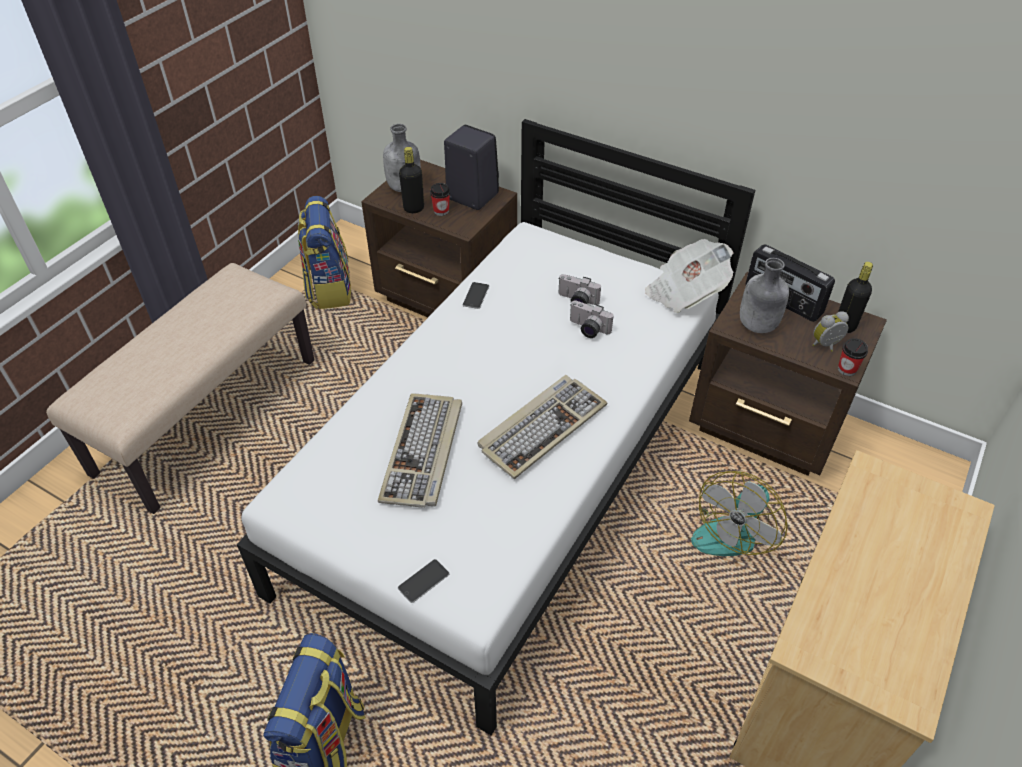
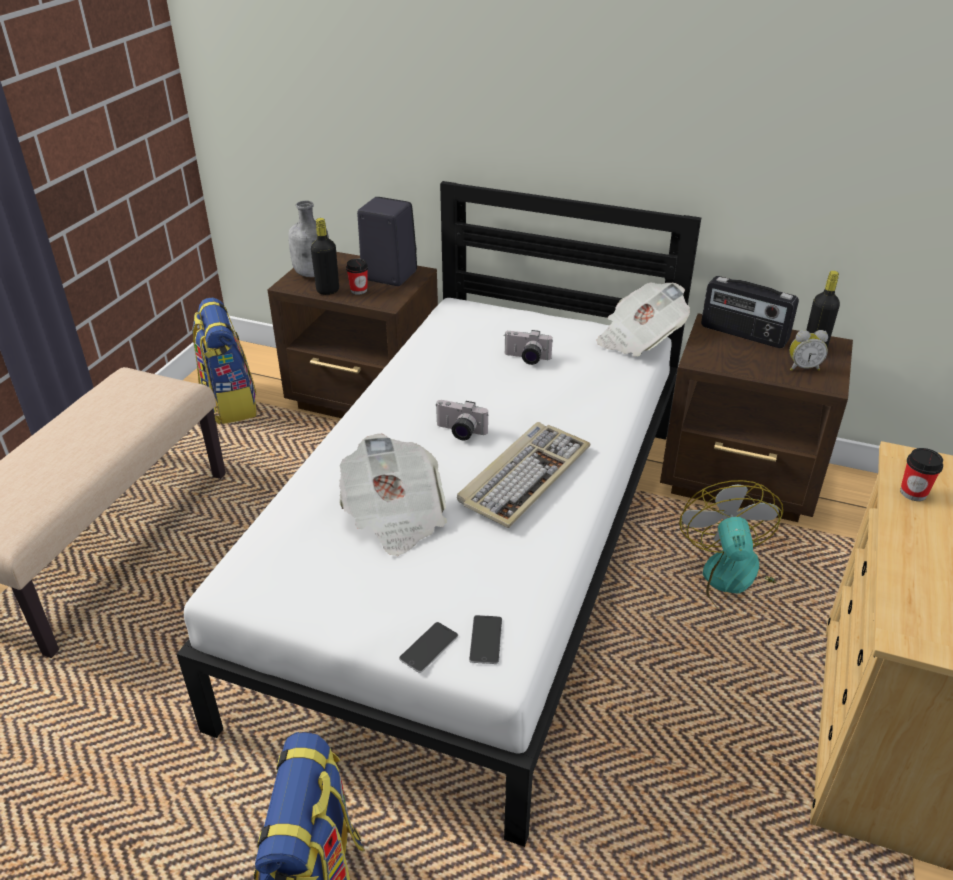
camera: 10 degrees left, 10 degrees down
keyboard [378,393,462,508] -> newspaper [339,434,447,556]
phone [463,282,489,309] -> phone moved to [469,615,502,664]
camera [570,300,613,338] -> camera moved to [435,400,488,440]
fan [691,471,788,556] -> fan turned 150 degrees clockwise [679,480,783,620]
grey bottle [740,258,789,333] -> none
alarm clock [812,311,849,352] -> alarm clock turned 150 degrees counterclockwise [789,330,828,371]
cup [838,338,868,376] -> cup moved to [900,448,943,501]

